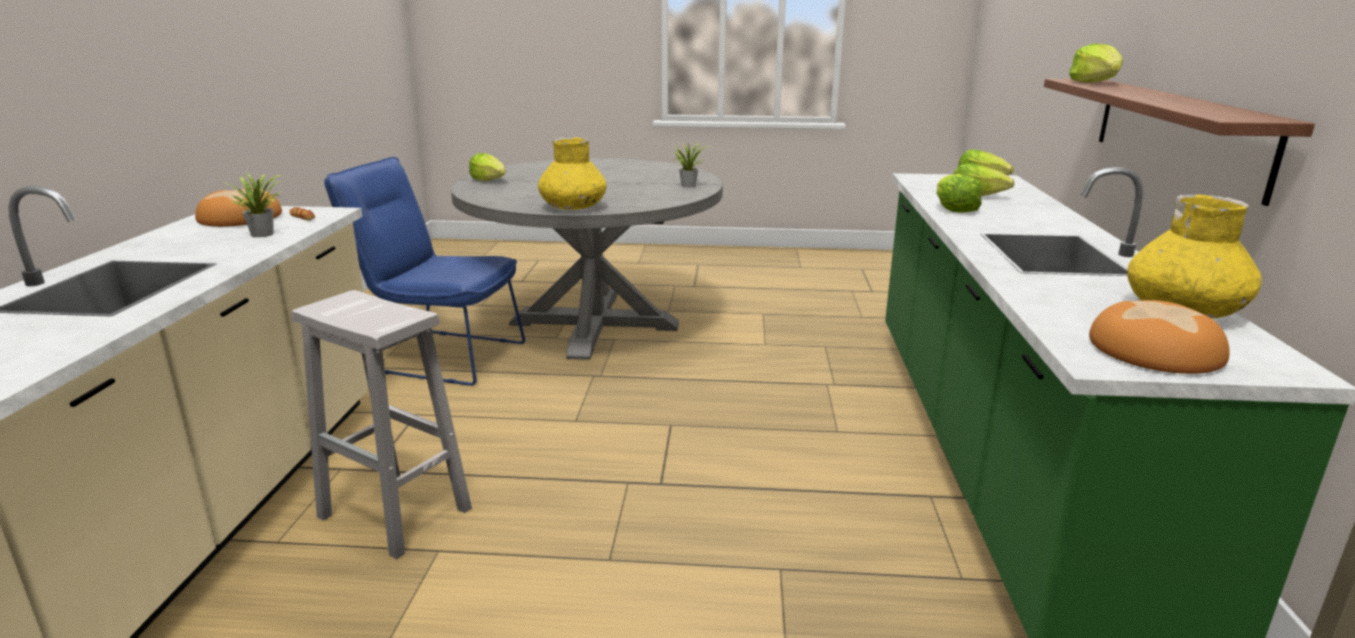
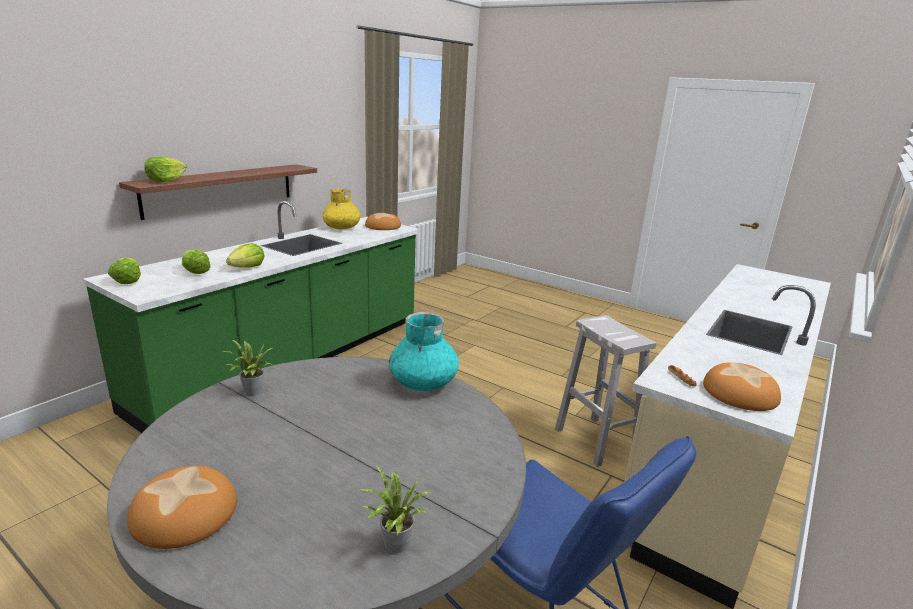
camera: 150 degrees left, 0 degrees up
potted plant [223,172,284,237] -> potted plant moved to [361,466,433,553]
lettuce [469,153,506,181] -> none
yellow vase [538,137,607,210] -> turquoise vase [389,312,459,391]
none -> bread [127,466,237,549]

